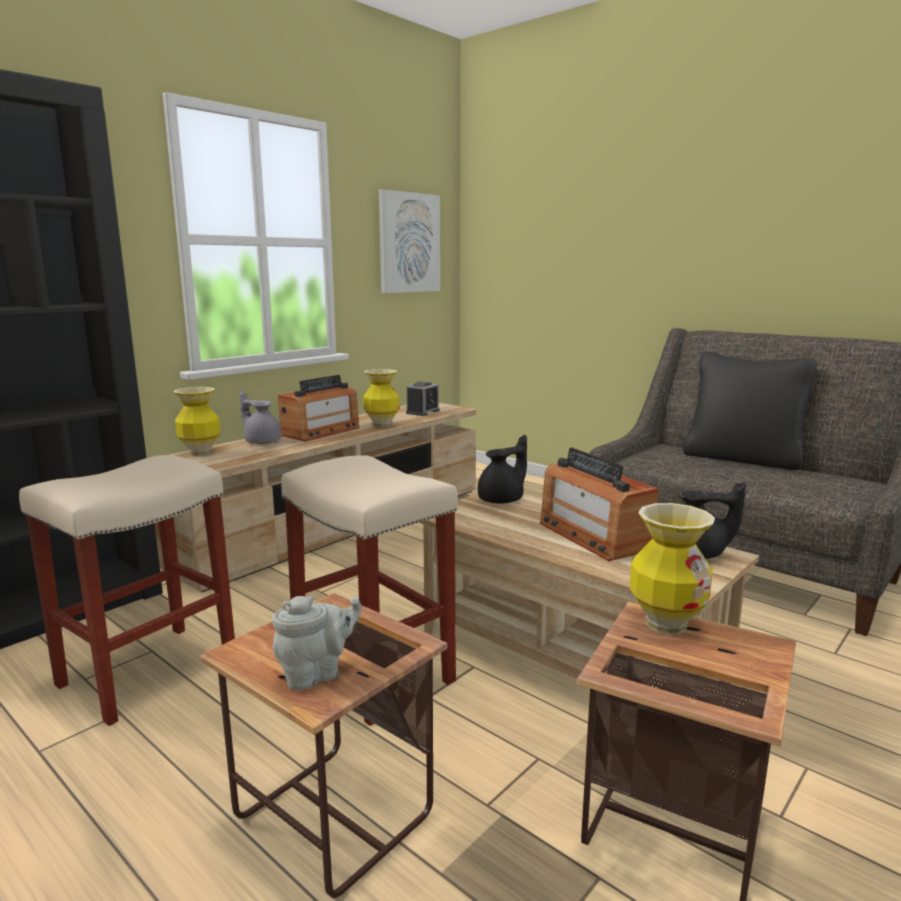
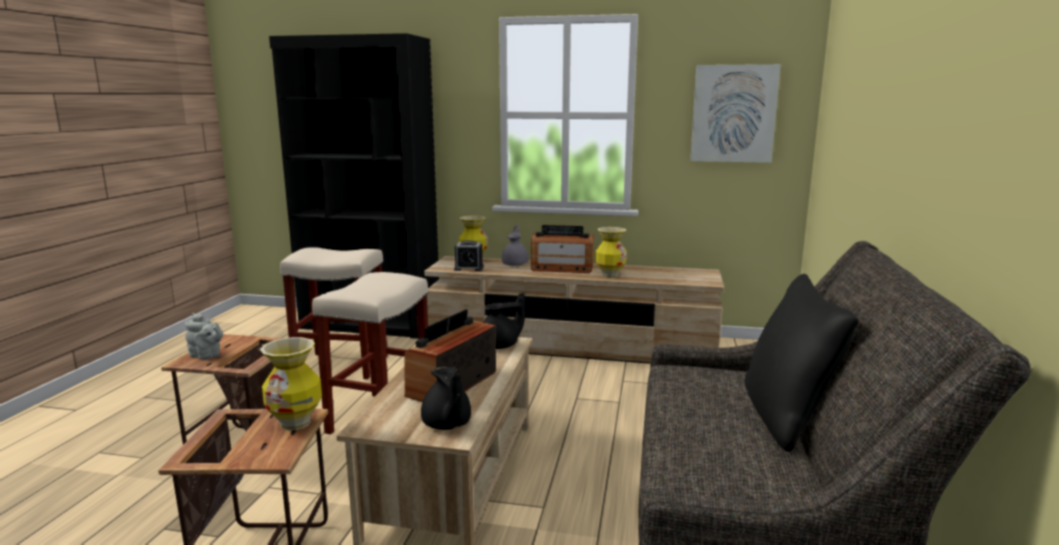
camera: 60 degrees right, 0 degrees up
alarm clock [406,381,440,416] -> alarm clock moved to [454,240,484,271]
black teapot [478,435,527,504] -> black teapot turned 45 degrees counterclockwise [483,293,525,349]

